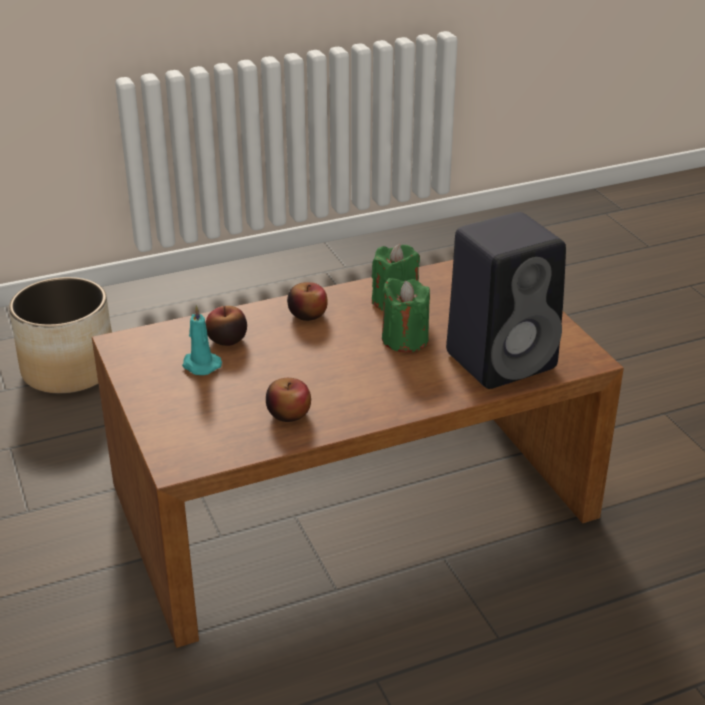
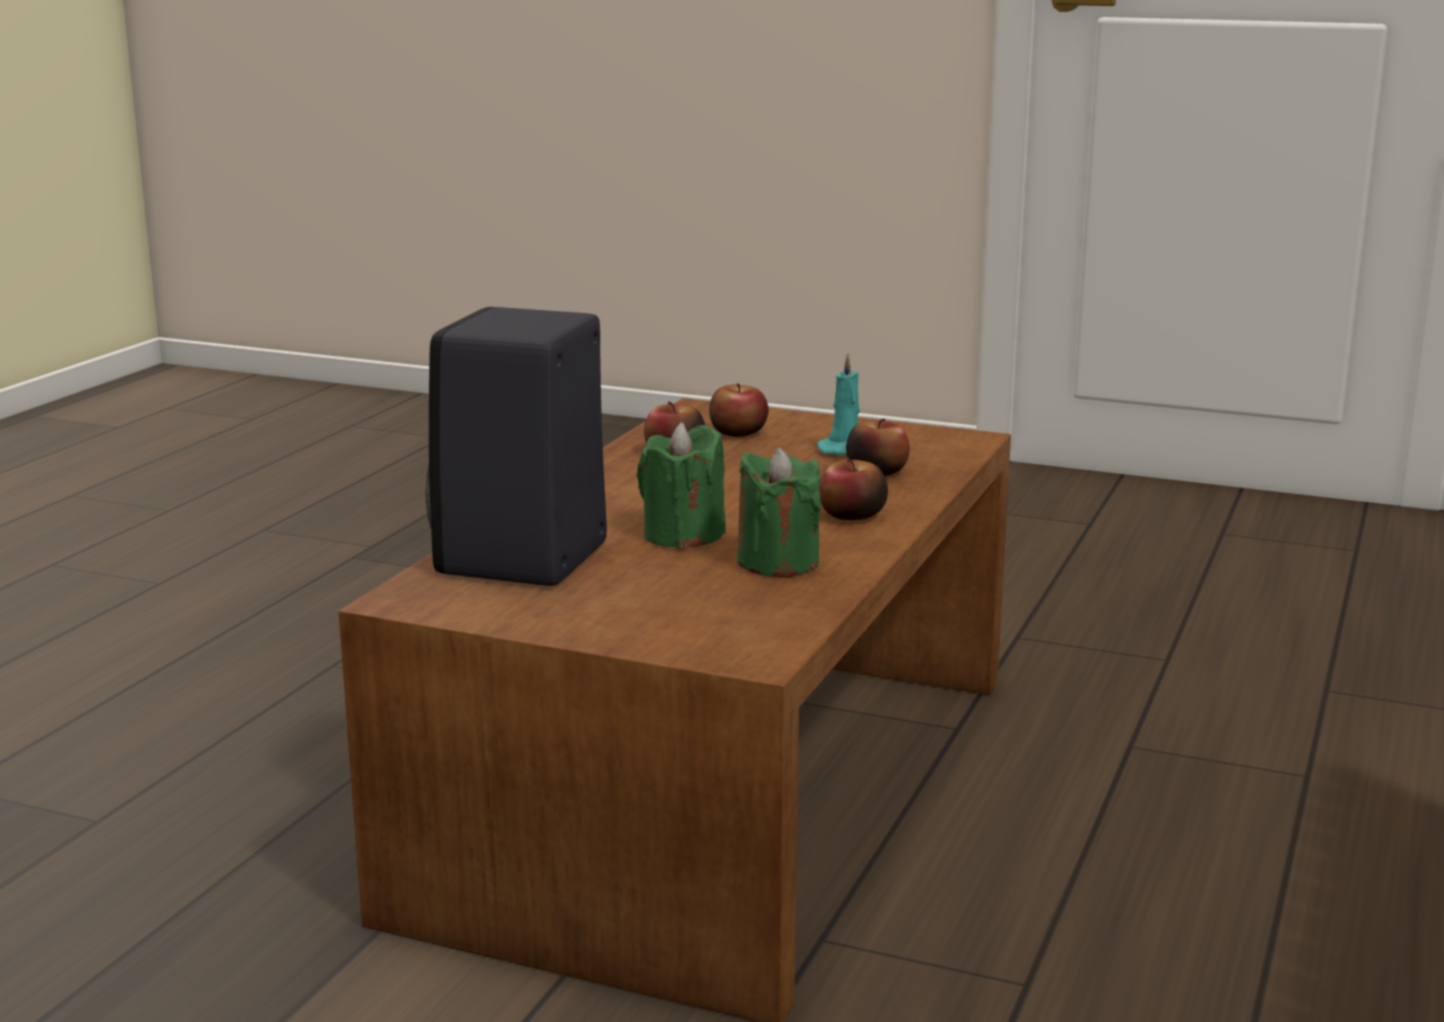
camera: 135 degrees right, 15 degrees down
planter [9,277,112,394] -> none
none -> apple [709,383,769,437]

